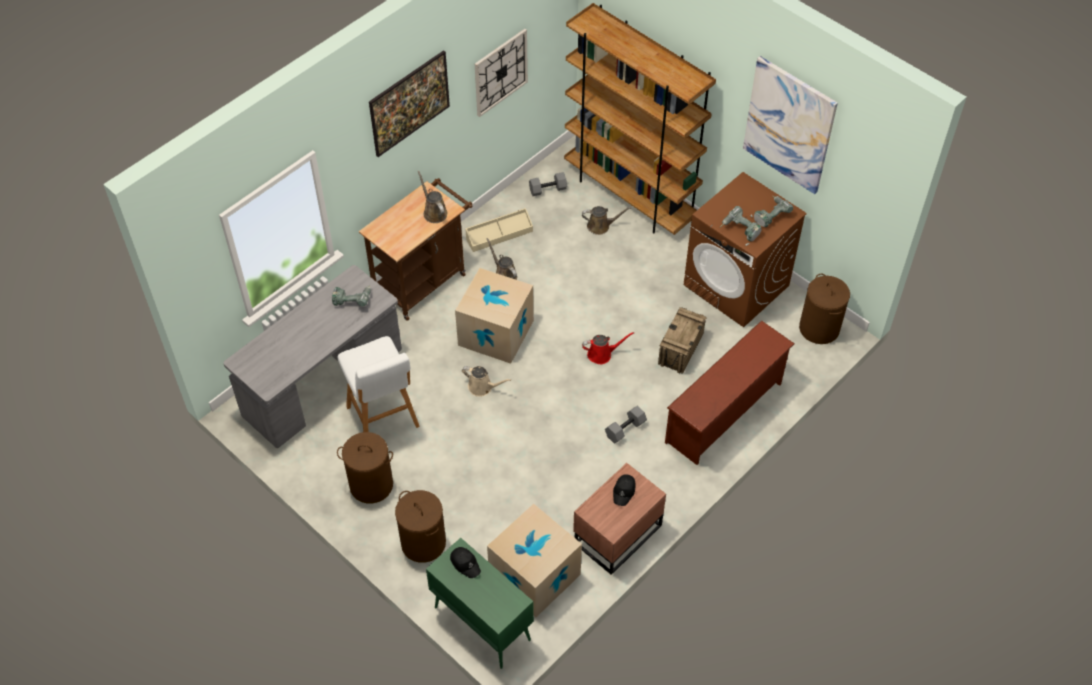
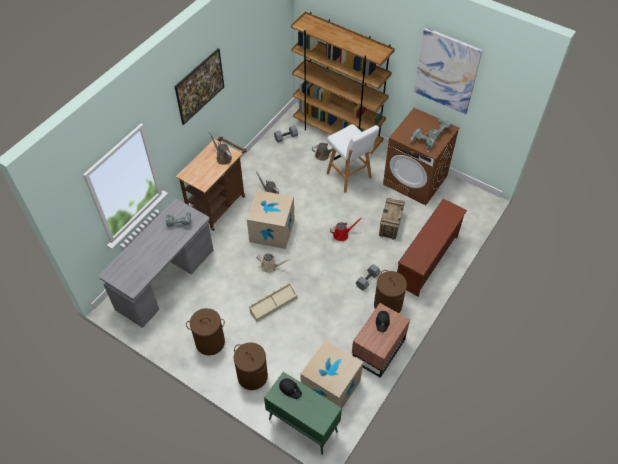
camera: 10 degrees left, 0 degrees up
white stool [338,336,420,432] -> white stool moved to [326,124,379,193]
beige storage box [465,208,533,252] -> beige storage box moved to [249,283,297,322]
wall clock [475,29,528,117] -> none
brown laundry basket [799,274,850,344] -> brown laundry basket moved to [374,270,407,313]

